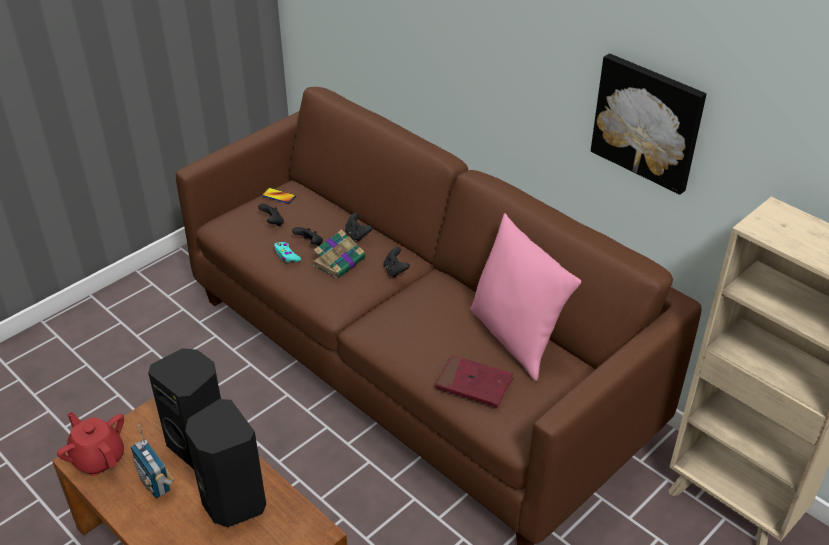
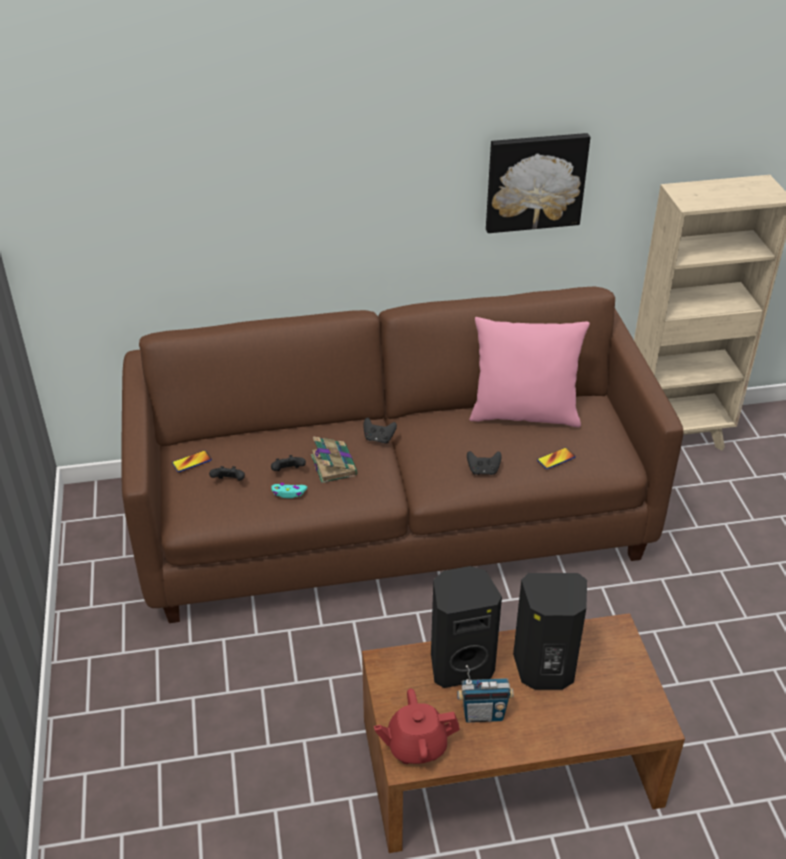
camera: 55 degrees left, 0 degrees up
black game controller [345,213,372,241] -> black game controller moved to [467,451,502,475]
red book [435,355,513,408] -> phone [537,447,576,469]

